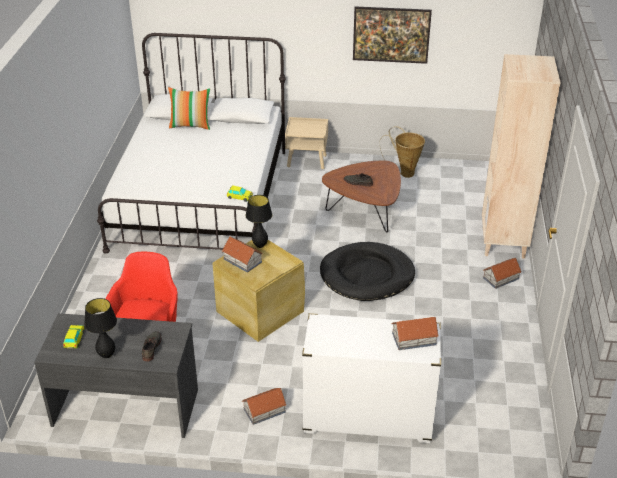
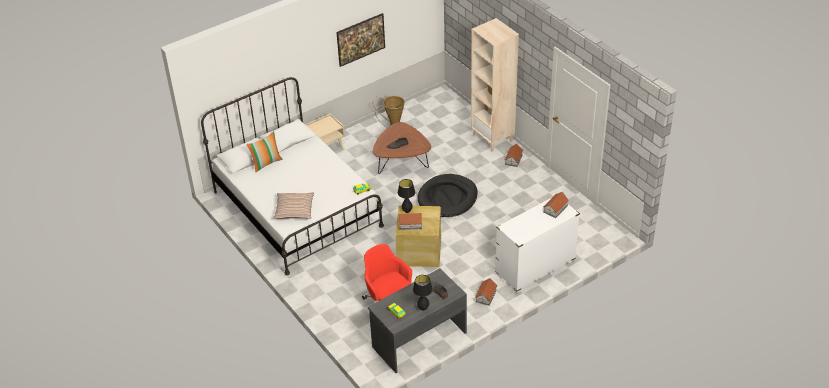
camera: 40 degrees left, 5 degrees up
none -> pillow [273,192,314,219]

